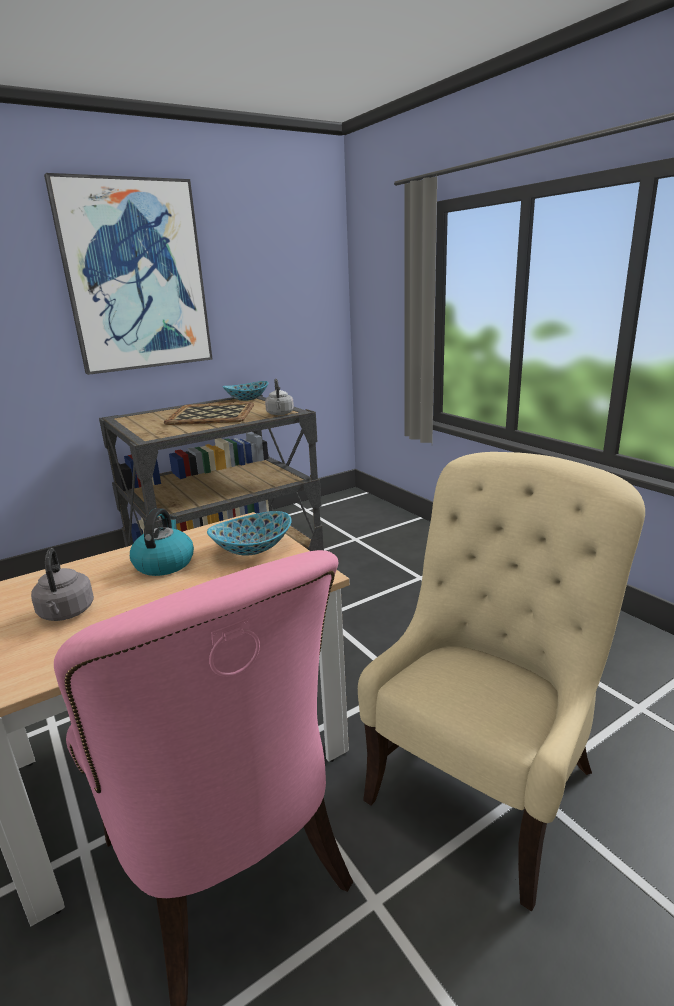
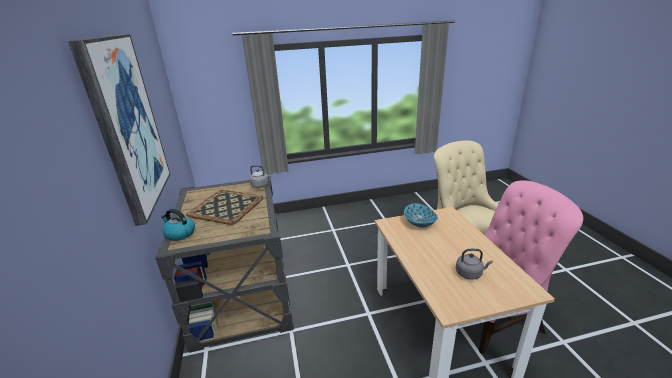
camera: 70 degrees left, 5 degrees up
kettle [130,508,194,576] -> kettle moved to [161,209,195,241]
bowl [223,381,268,401] -> none

